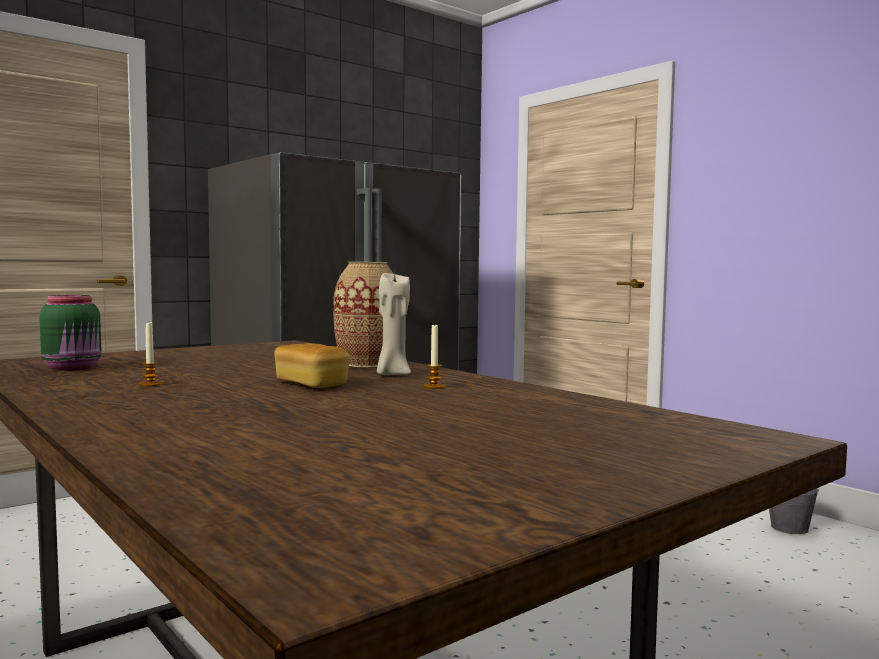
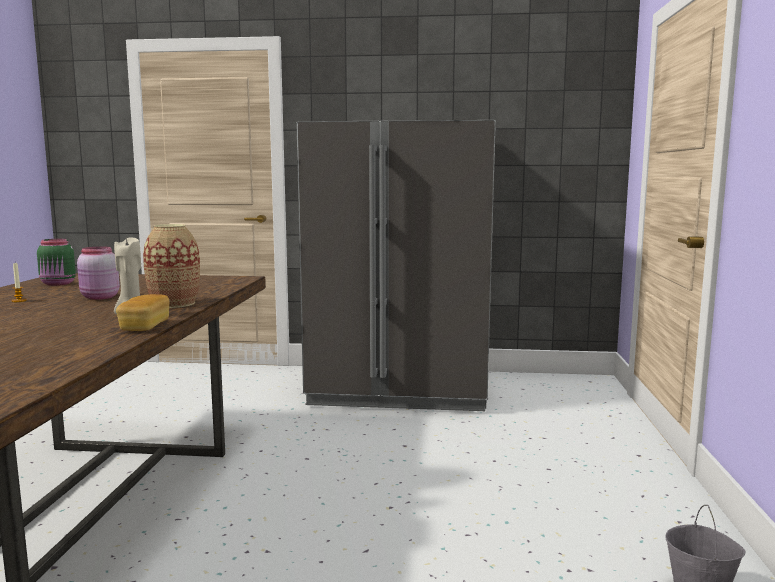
camera: 45 degrees right, 5 degrees up
bread [274,343,350,388] -> bread moved to [116,294,169,331]
candle [423,325,445,389] -> none
none -> pink jar [77,246,120,300]

